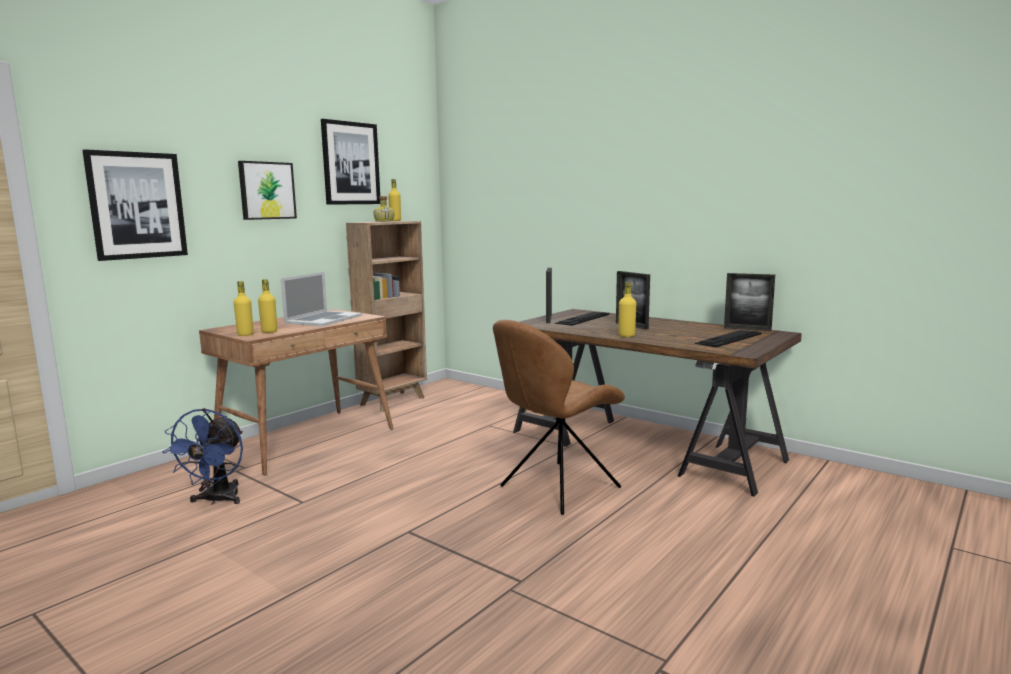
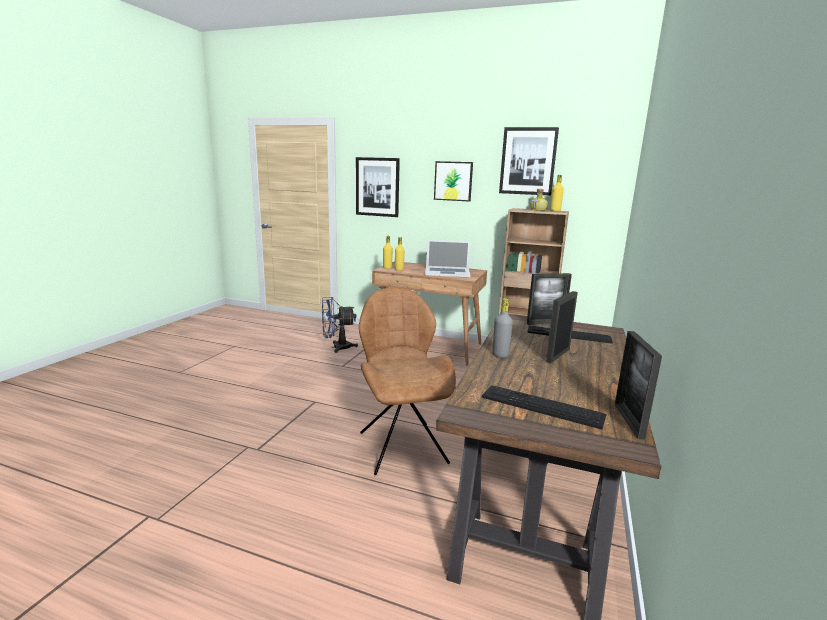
camera: 70 degrees right, 5 degrees up
brown chair [493,320,625,515] -> brown chair turned 45 degrees clockwise [359,287,456,475]
yellow bottle [619,282,636,337] -> grey bottle [492,298,513,358]

